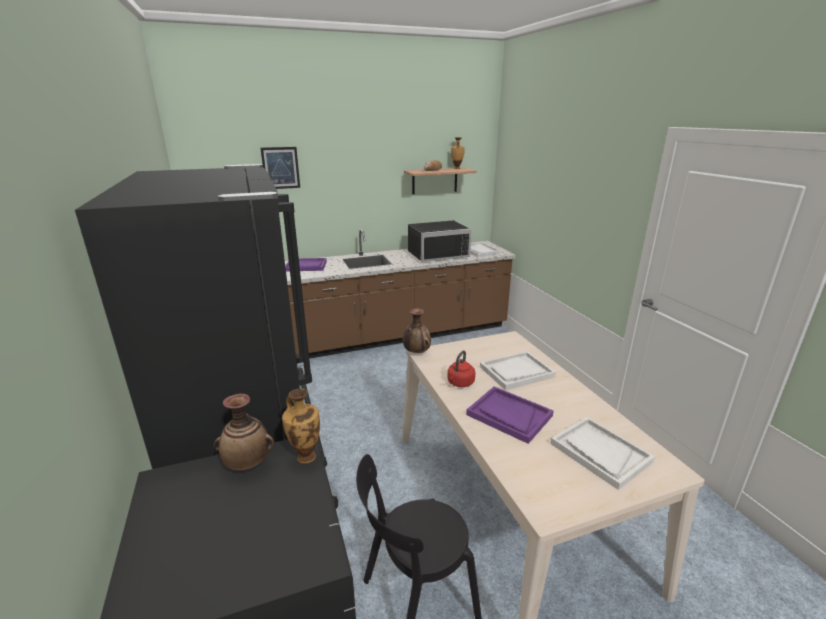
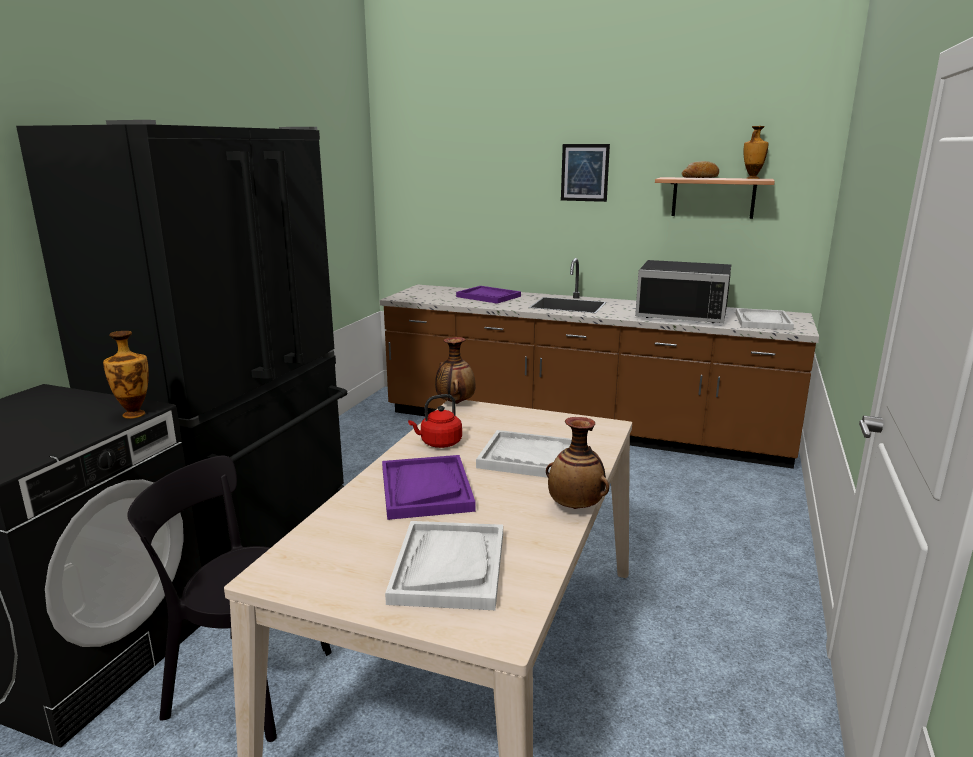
camera: 40 degrees right, 5 degrees down
vase [214,393,274,471] -> vase moved to [546,417,609,509]
picture [260,147,300,189] -> picture moved to [561,144,610,202]

